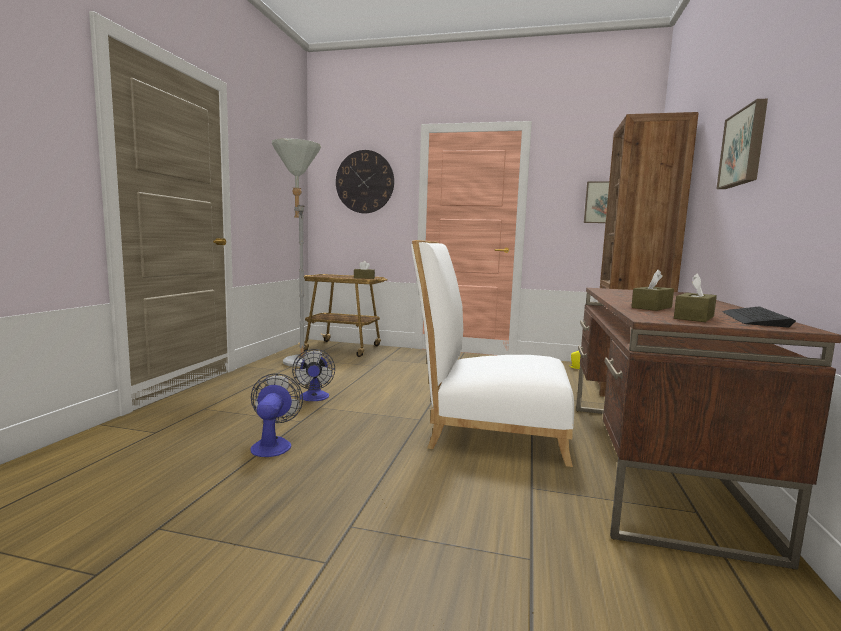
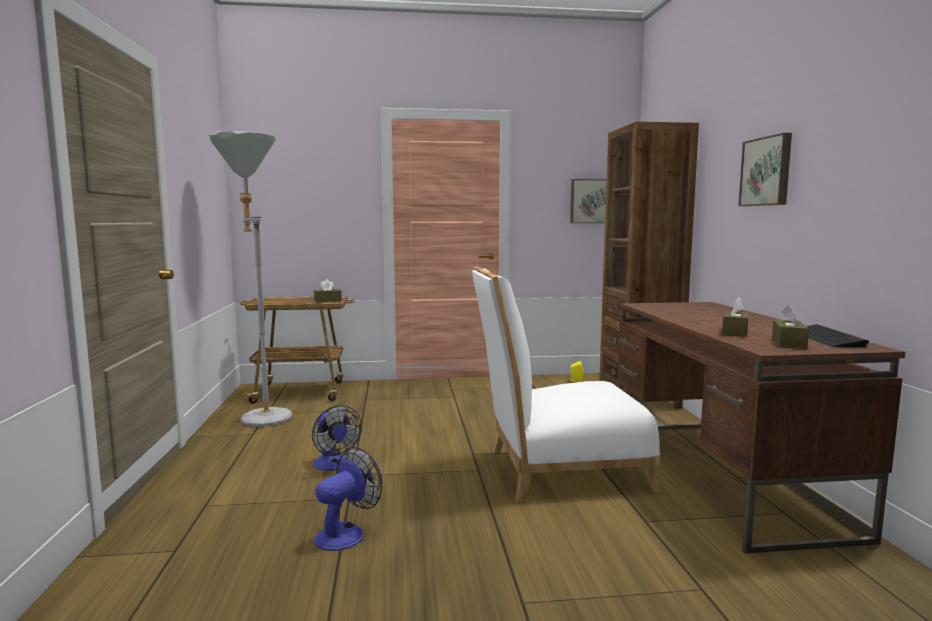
camera: 20 degrees left, 0 degrees up
fan [250,373,303,457] -> fan turned 60 degrees clockwise [314,447,382,551]
wall clock [336,150,394,213] -> none

